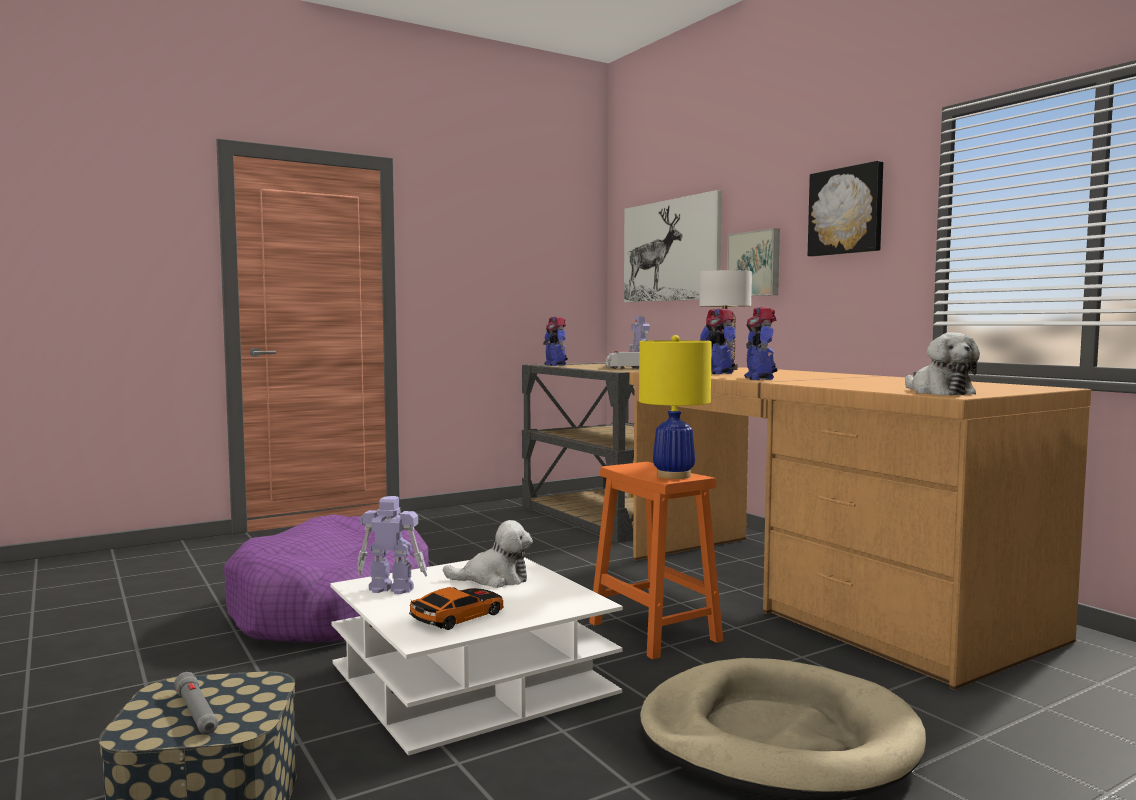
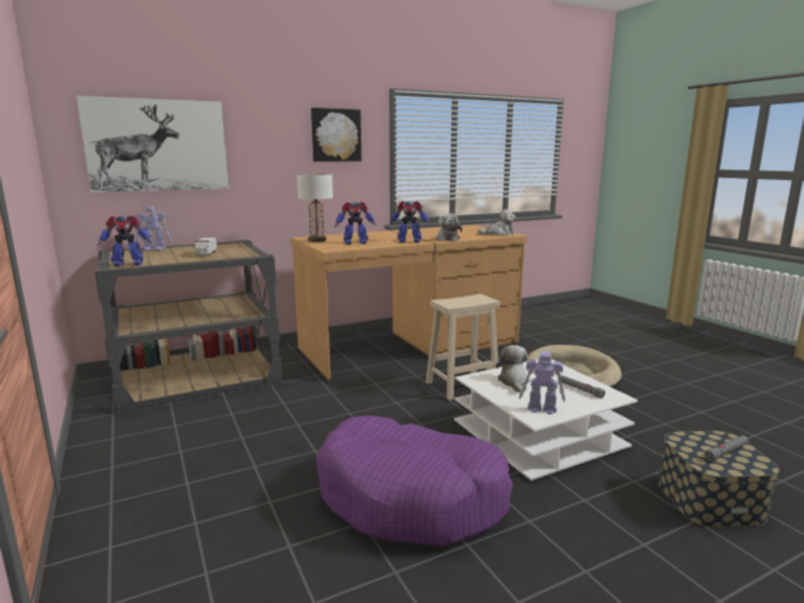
camera: 85 degrees left, 10 degrees up
toy robot [357,496,427,594] -> toy robot turned 90 degrees clockwise [519,351,565,414]
toy car [409,587,504,630] -> grey flashlight [558,375,605,399]
orange stool [589,462,723,660] -> beige stool [426,294,500,400]
yellow table lamp [639,335,712,479] -> none
picture [727,228,780,296] -> none
none -> plush toy [435,213,462,241]

